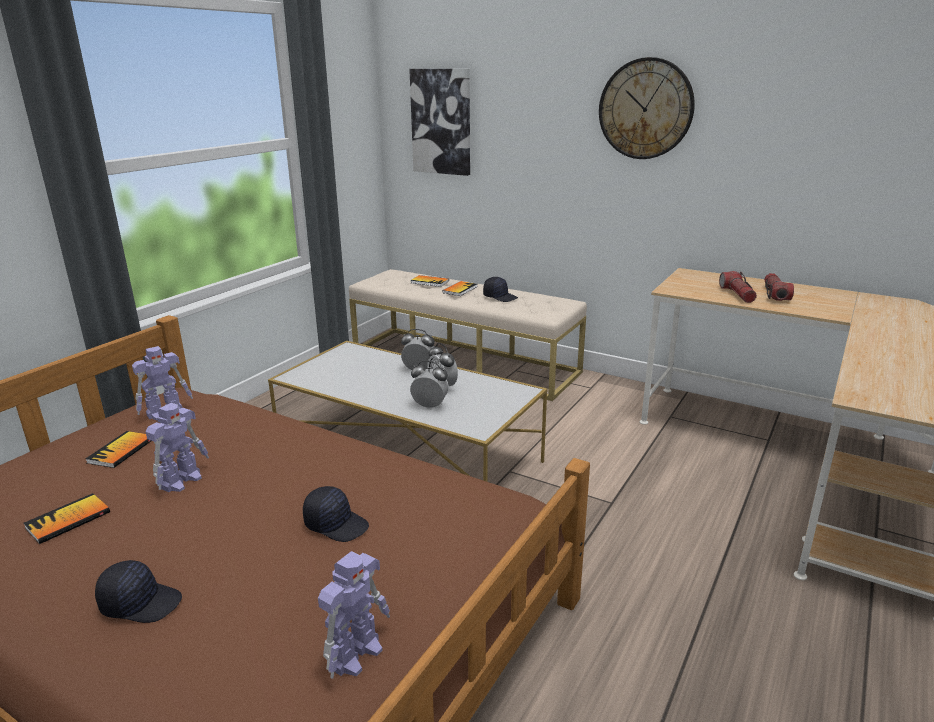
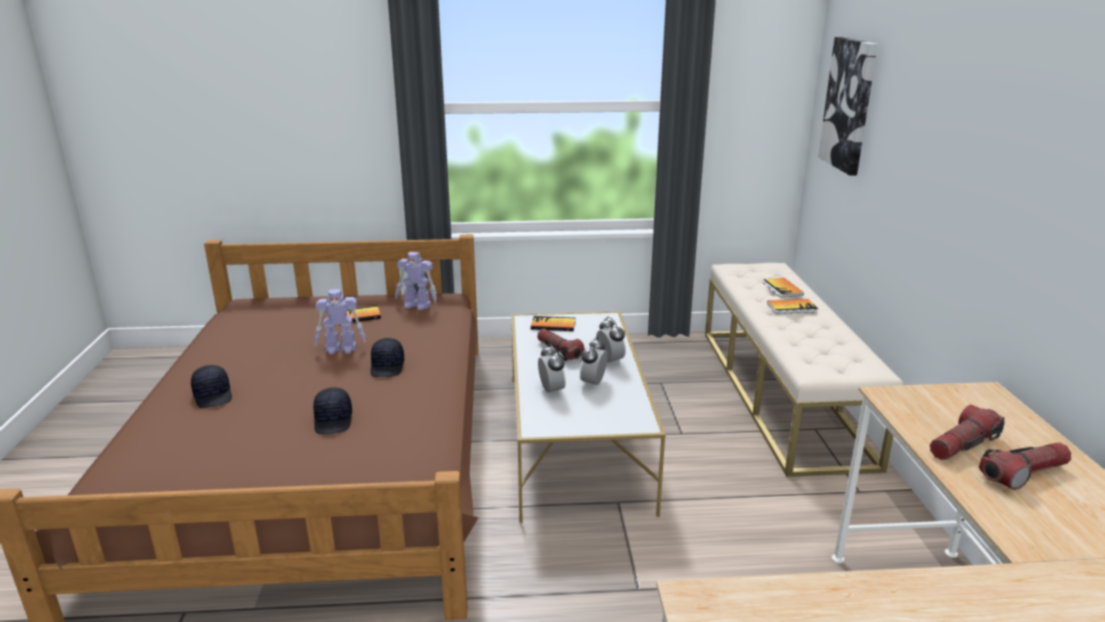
camera: 55 degrees right, 0 degrees up
book [23,493,110,544] -> book moved to [531,316,575,331]
toy robot [318,551,390,679] -> none
black cap [483,277,518,302] -> black cap moved to [371,338,404,377]
wall clock [599,57,695,159] -> none
none -> flashlight [537,329,585,361]

